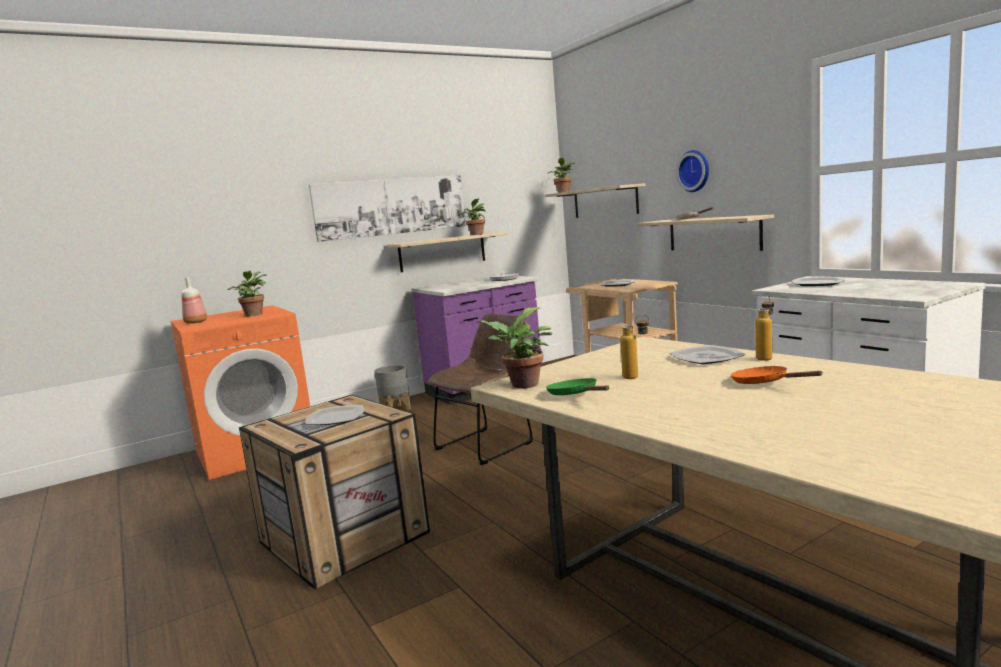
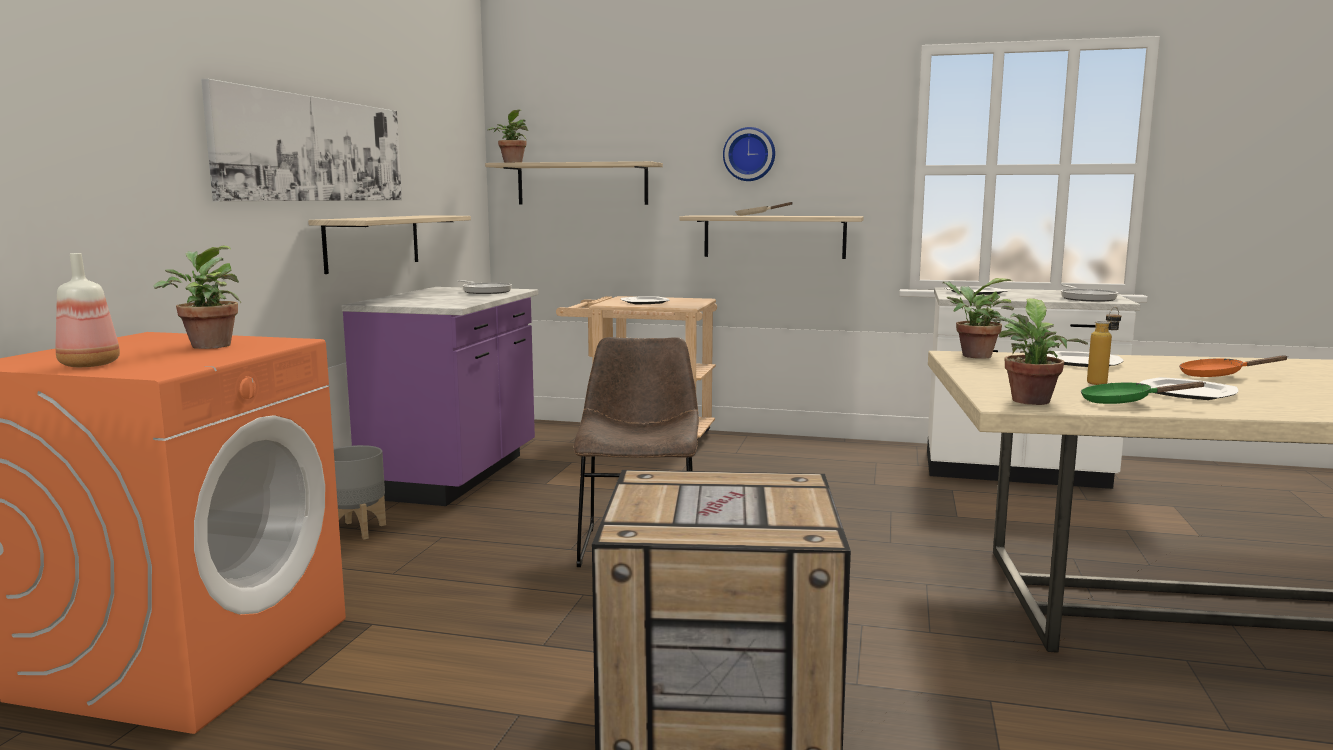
camera: 45 degrees left, 0 degrees up
plate [305,405,364,425] -> plate moved to [1140,377,1238,400]
potted plant [458,198,486,235] -> potted plant moved to [943,278,1014,359]
bottle [755,296,774,361] -> none
none -> frying pan [1061,285,1118,301]

